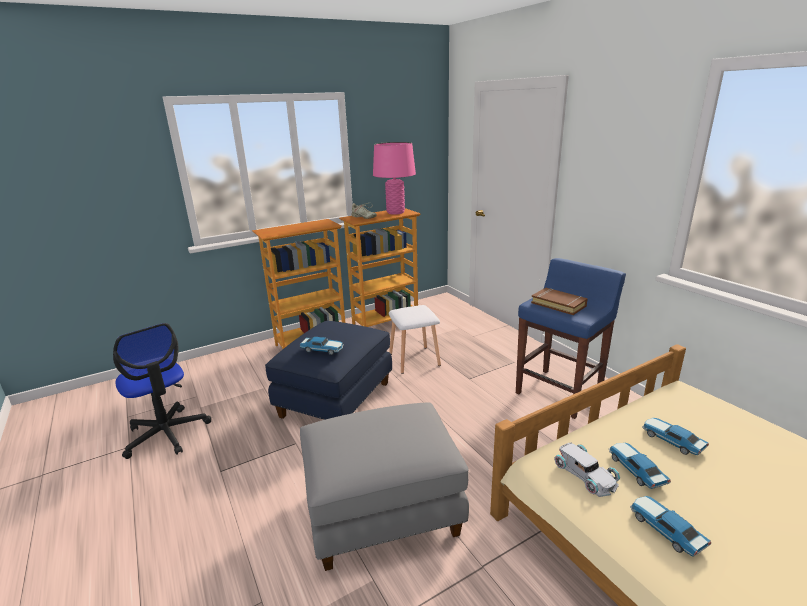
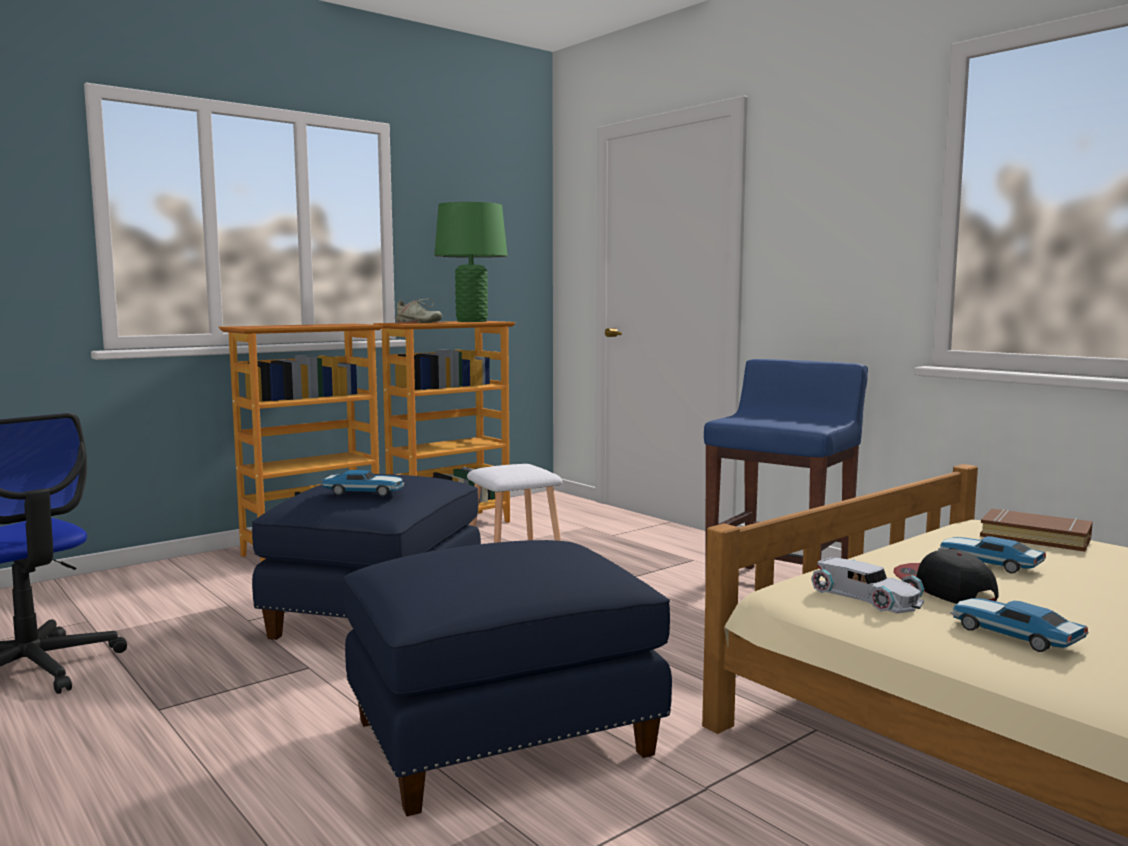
camera: 10 degrees left, 15 degrees down
grey ottoman [300,403,469,571] -> blue ottoman [344,540,672,816]
pink table lamp [373,142,416,215] -> green table lamp [434,202,507,322]
brown book [531,288,588,315] -> brown book moved to [980,509,1093,552]
toy car [609,443,671,489] -> cap [893,549,999,604]

